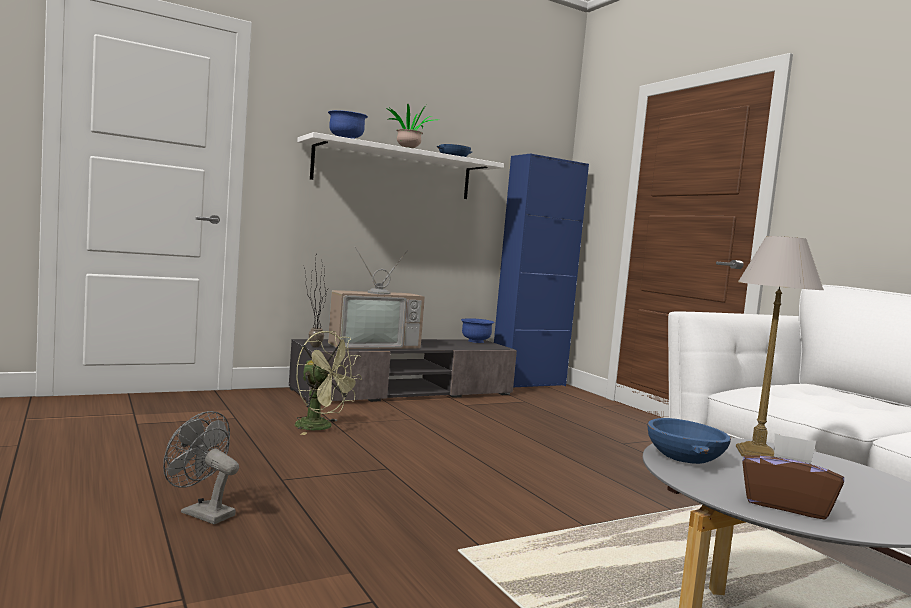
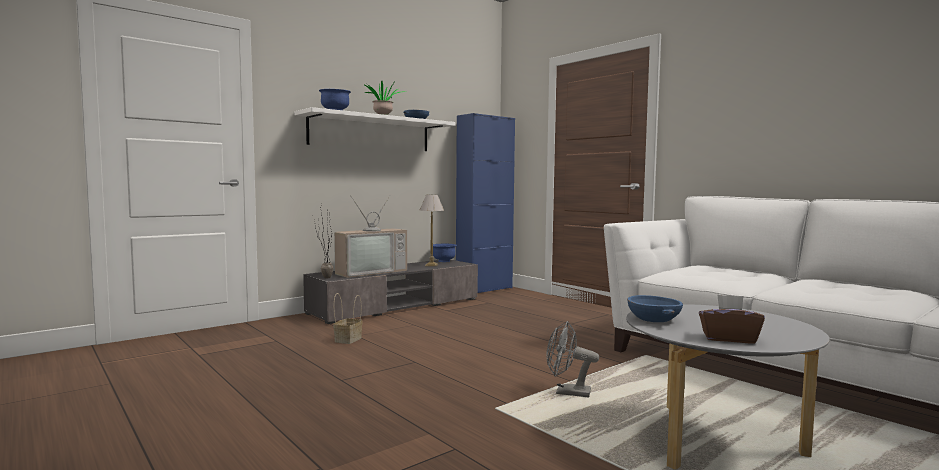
camera: 10 degrees left, 0 degrees up
grey fan [163,411,239,524] -> grey fan moved to [546,321,599,398]
green fan [295,331,362,435] -> basket [333,293,362,344]
table lamp [736,236,824,457] -> table lamp moved to [420,195,444,266]

